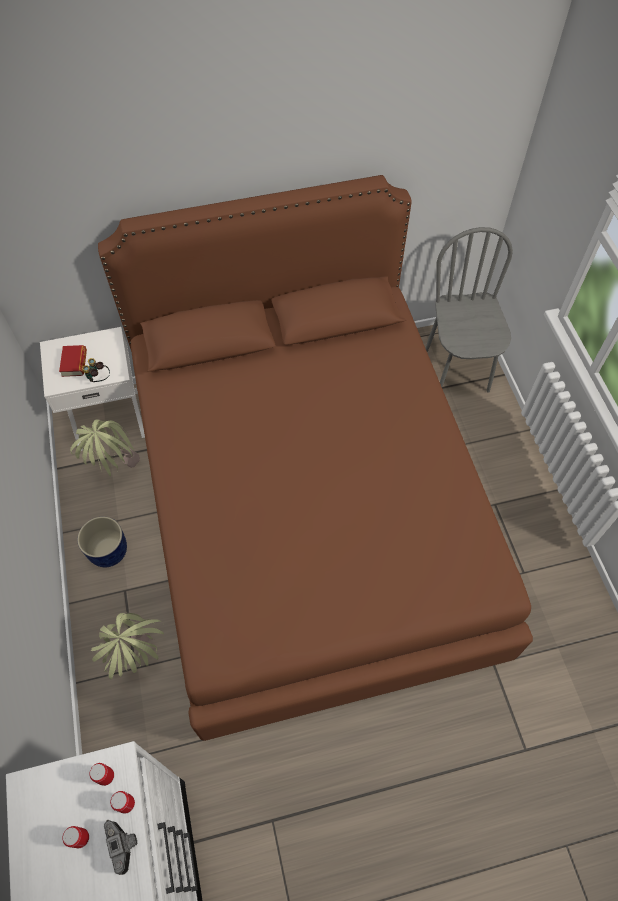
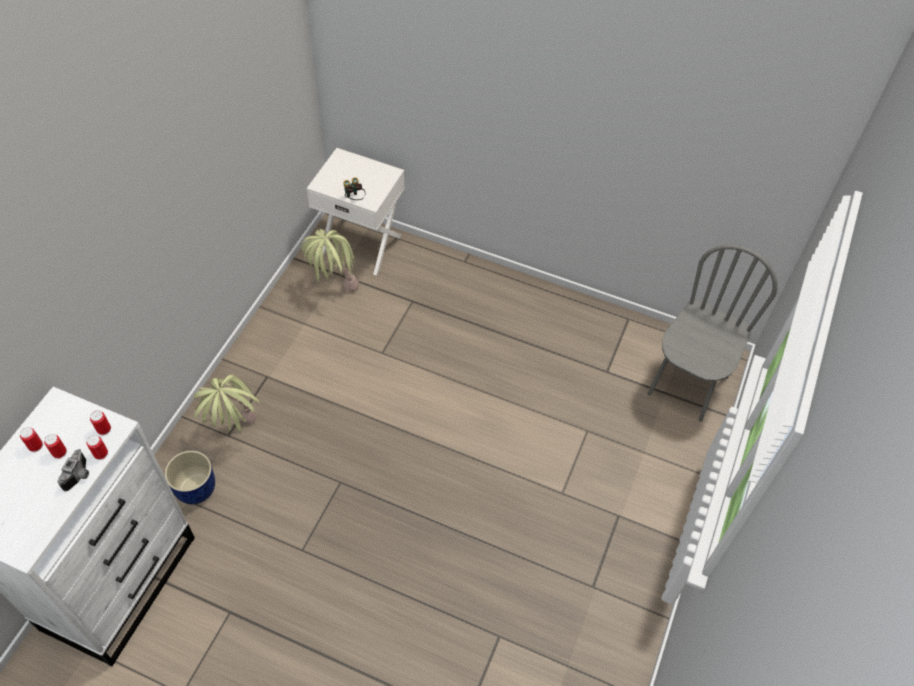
camera: 35 degrees right, 5 degrees down
book [59,345,87,377] -> none
blue planter [77,517,127,567] -> blue planter moved to [165,451,215,504]
brown bed [98,175,533,741] -> none
none -> can [20,427,43,452]

